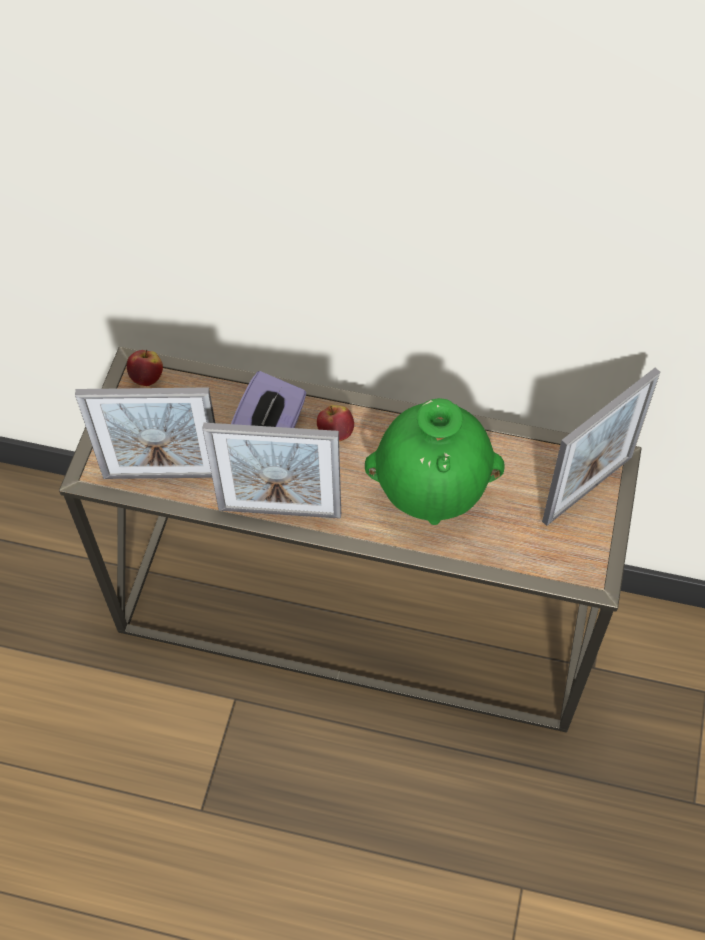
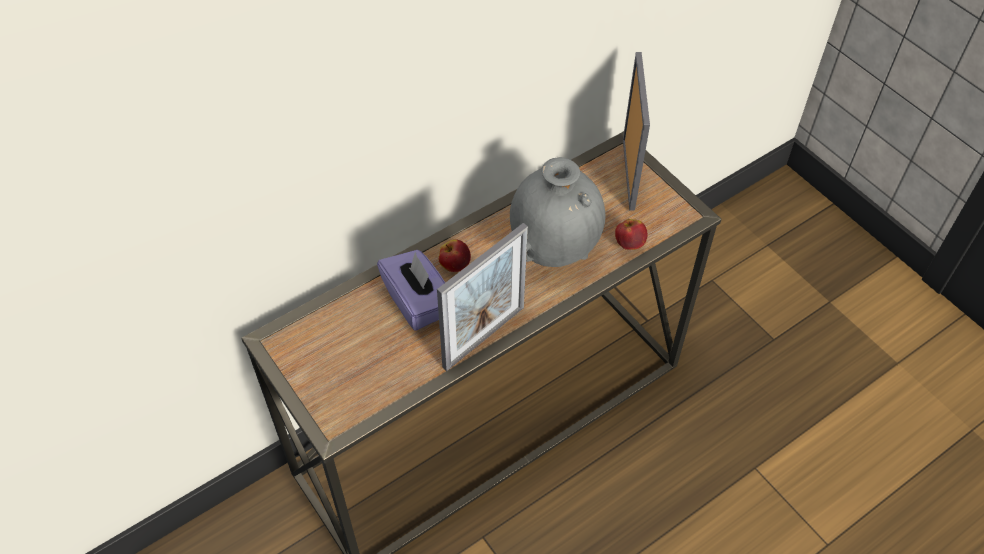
camera: 50 degrees left, 5 degrees down
picture frame [75,387,215,479] -> none
apple [127,350,163,386] -> apple moved to [615,219,648,250]
green vase [365,398,504,525] -> grey vase [510,157,605,267]

